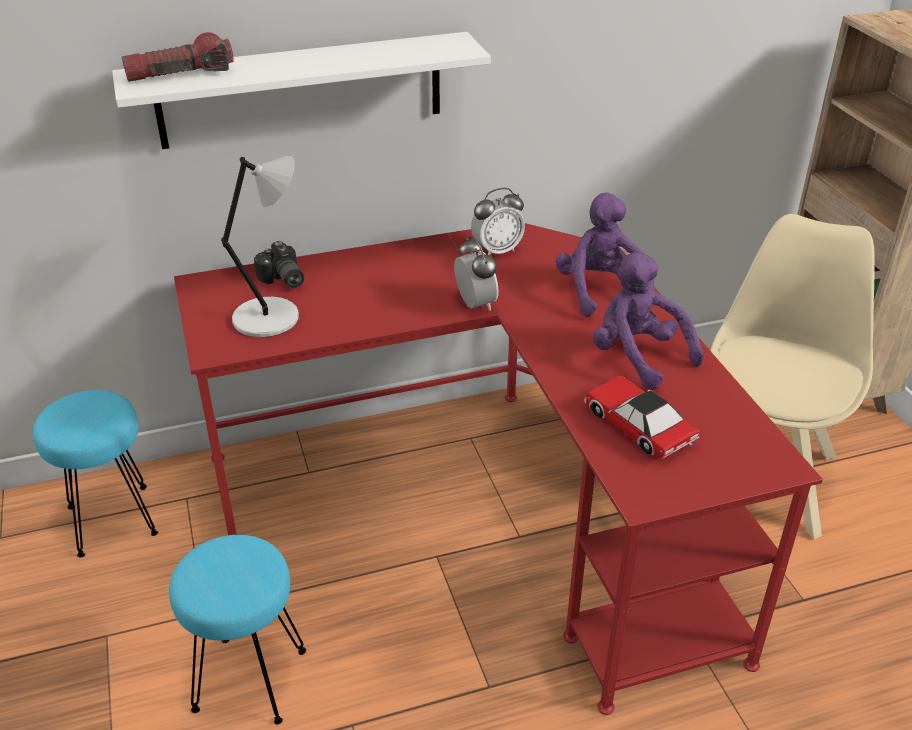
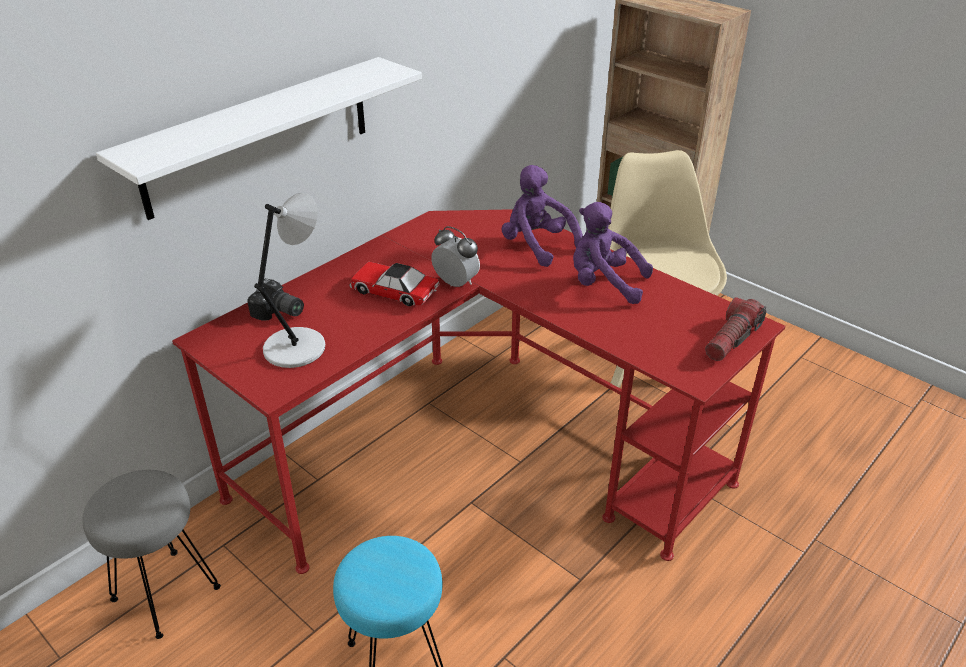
camera: 30 degrees left, 0 degrees up
turquoise stool [33,390,158,557] -> grey stool [82,470,221,639]
flashlight [122,32,234,82] -> flashlight moved to [705,297,766,361]
alarm clock [471,188,525,255] -> none
toy car [584,376,699,459] -> toy car moved to [349,262,440,306]

